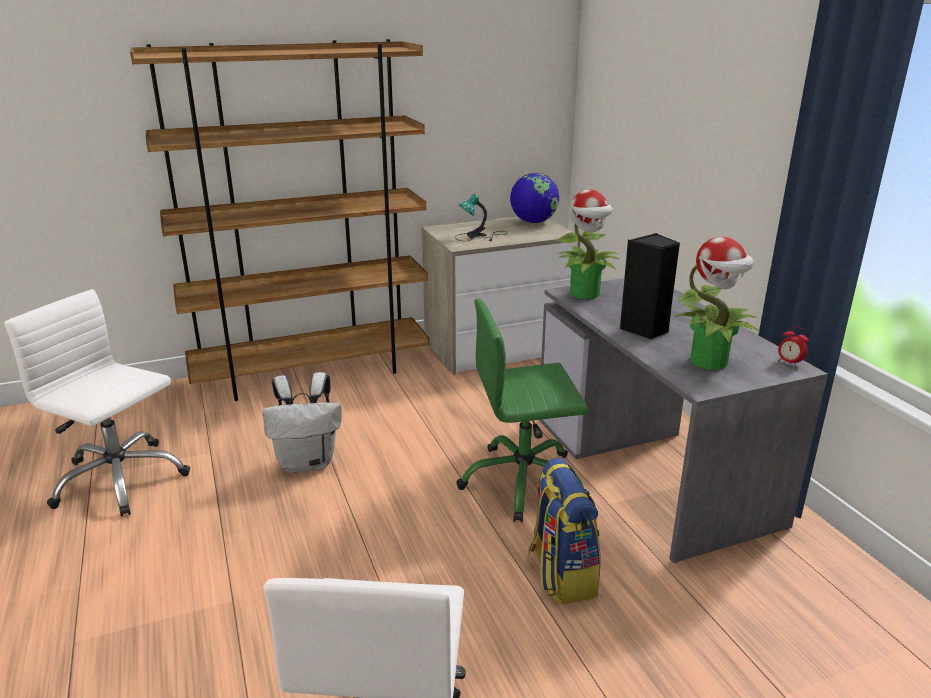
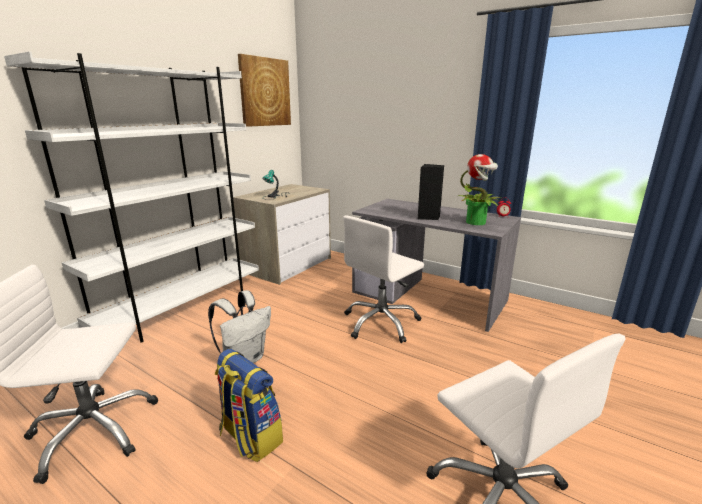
camera: 35 degrees left, 5 degrees down
brown bookcase [130,39,429,401] -> white bookcase [4,51,259,343]
green office chair [456,299,590,522] -> white office chair [343,216,424,343]
globe [510,173,559,223] -> none
backpack [527,458,601,604] -> backpack moved to [215,349,283,462]
potted plant [555,189,619,299] -> none
none -> picture [238,54,291,127]

